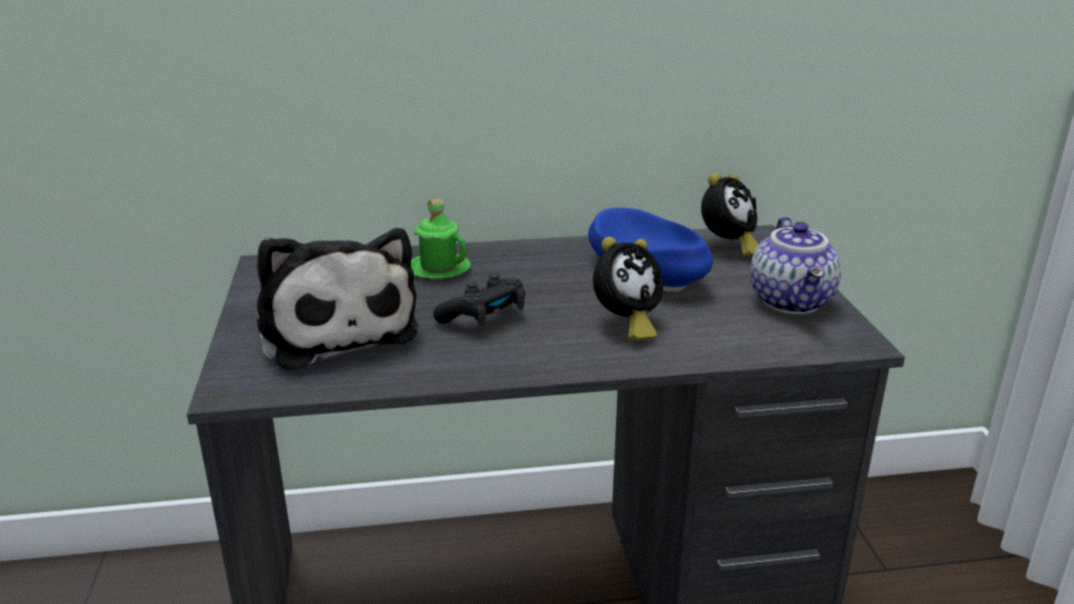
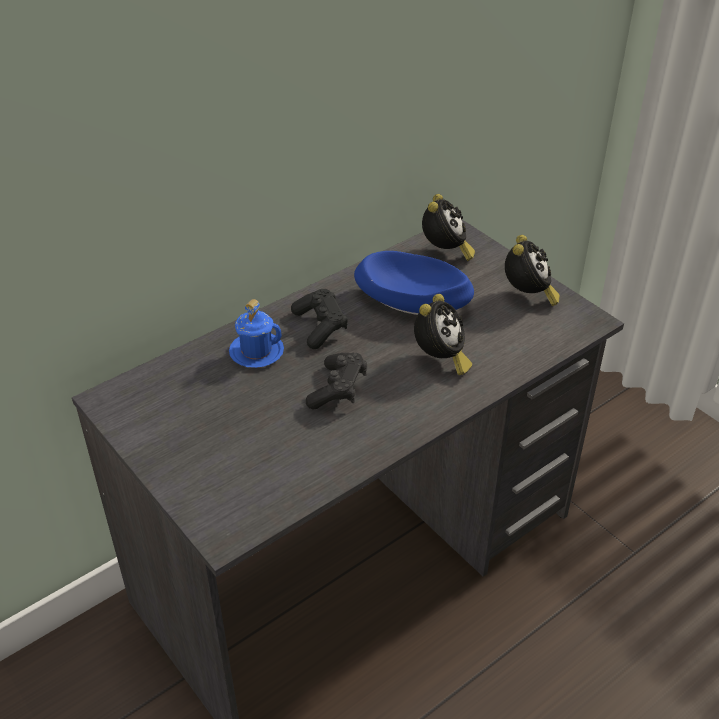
camera: 30 degrees left, 15 degrees up
plush toy [257,228,419,371] -> none
green mug [411,199,471,279] -> blue mug [229,299,284,368]
teapot [750,217,841,314] -> alarm clock [505,235,560,306]
none -> black game controller [291,289,348,349]

